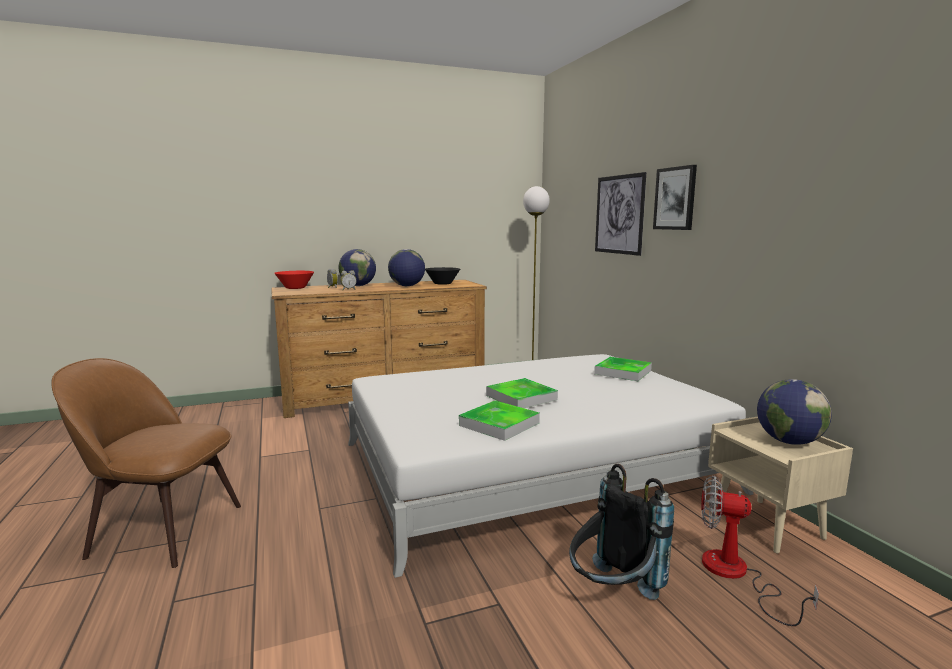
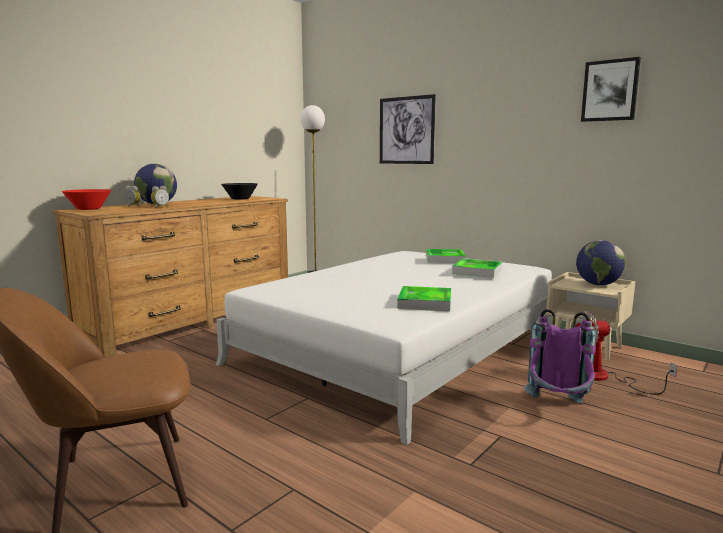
camera: 30 degrees left, 0 degrees up
globe [388,249,425,286] -> none
tray [486,378,558,408] -> tray moved to [452,258,502,278]
black backpack [569,464,674,600] -> purple backpack [524,309,596,404]
picture [653,165,697,230] -> picture moved to [581,57,641,122]

